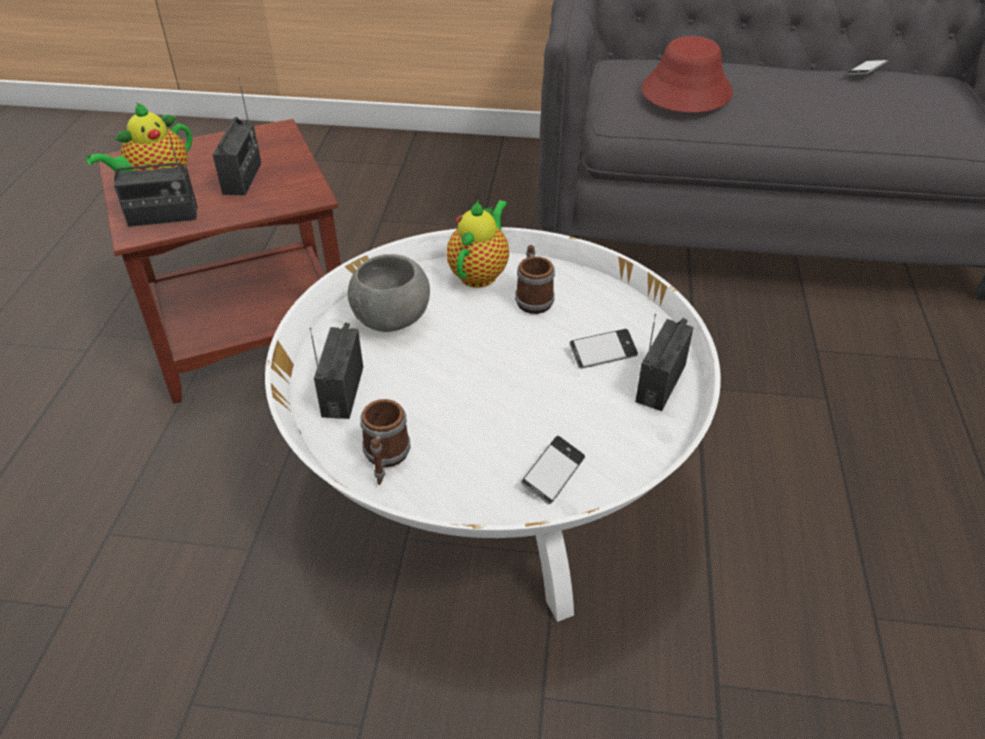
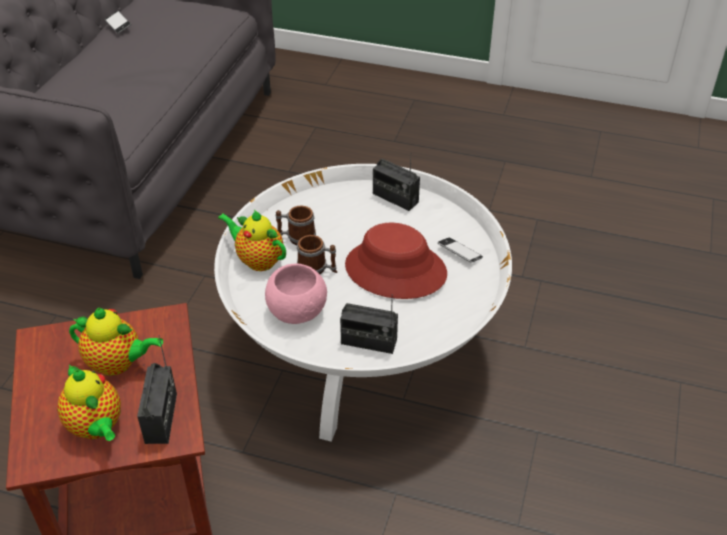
camera: 80 degrees left, 0 degrees up
radio [213,78,261,196] -> teapot [69,308,163,376]
grey bowl [348,254,430,332] -> pink bowl [265,263,327,324]
mug [360,399,411,485] -> mug moved to [297,235,337,274]
phone [569,329,638,369] -> none
red hat [642,36,733,113] -> red hat moved to [345,223,447,299]

